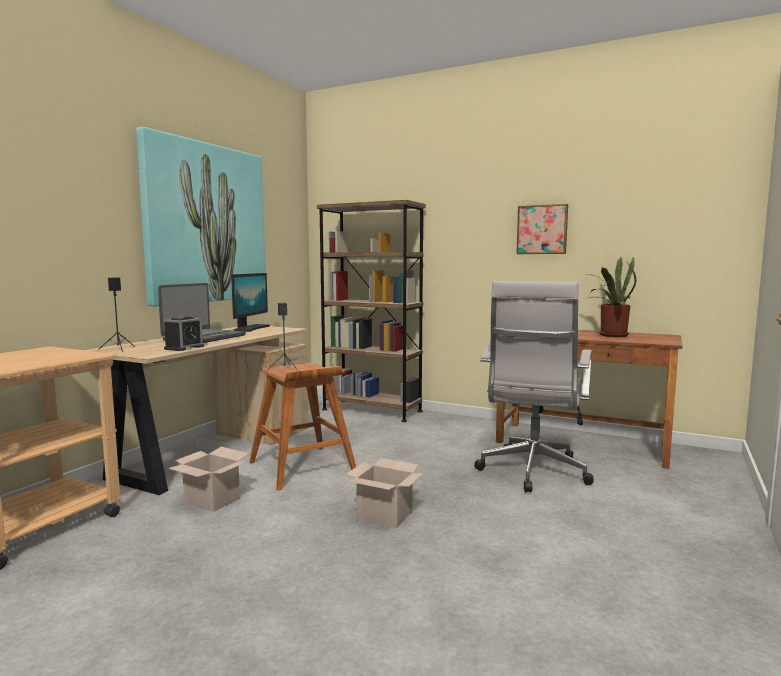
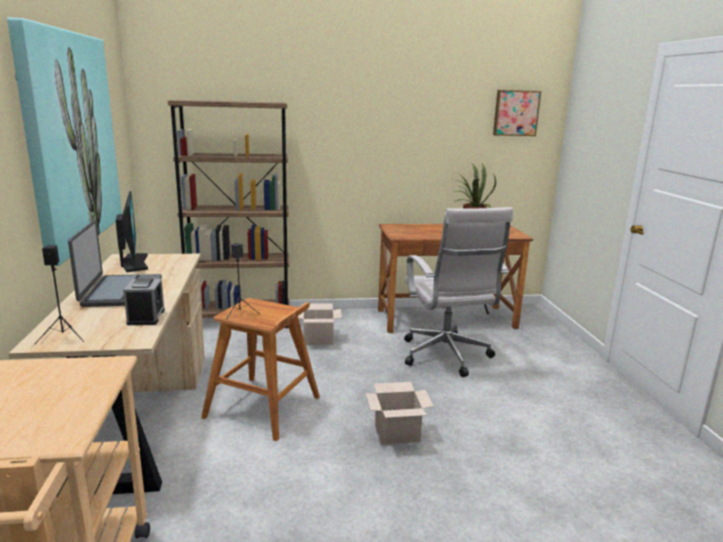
camera: 35 degrees left, 10 degrees up
cardboard box [168,447,250,512] -> cardboard box moved to [298,304,342,345]
picture [516,204,568,254] -> picture moved to [493,90,541,136]

